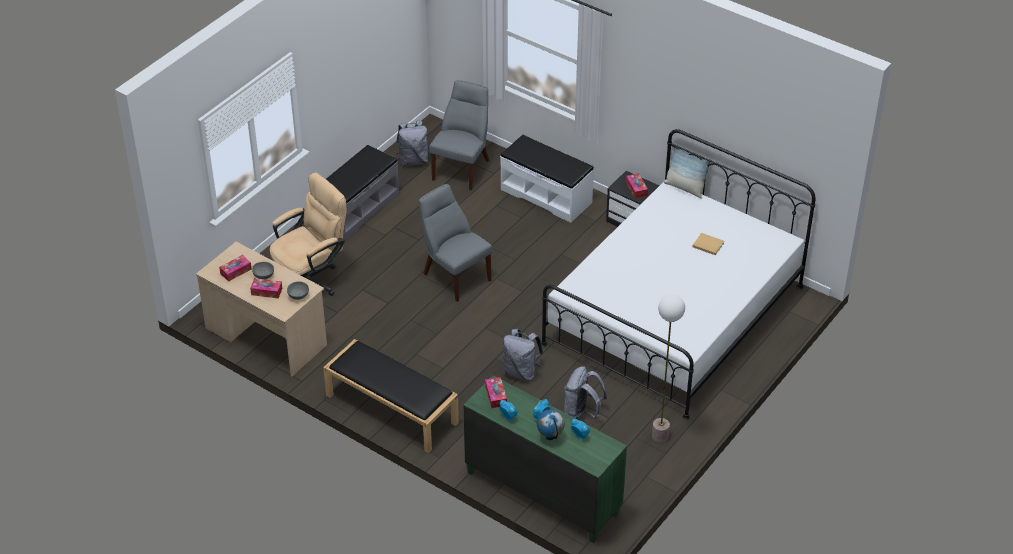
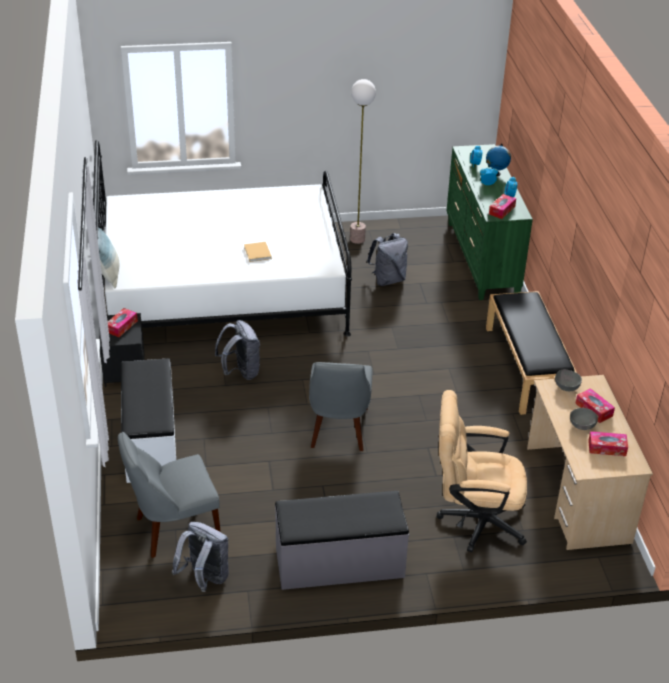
camera: 135 degrees left, 5 degrees down
grey backpack [503,329,543,381] -> grey backpack moved to [215,320,260,380]
beige book [693,233,724,255] -> beige book moved to [244,242,272,262]

